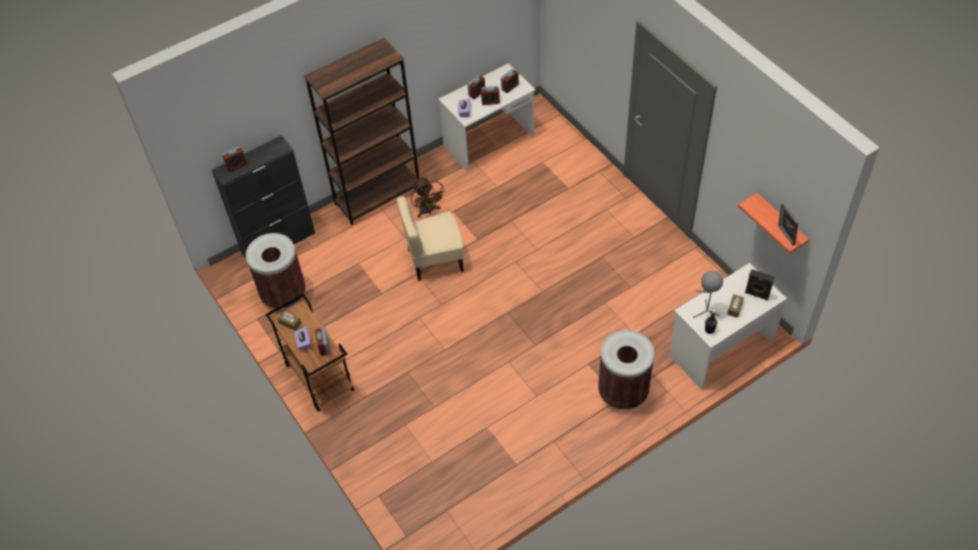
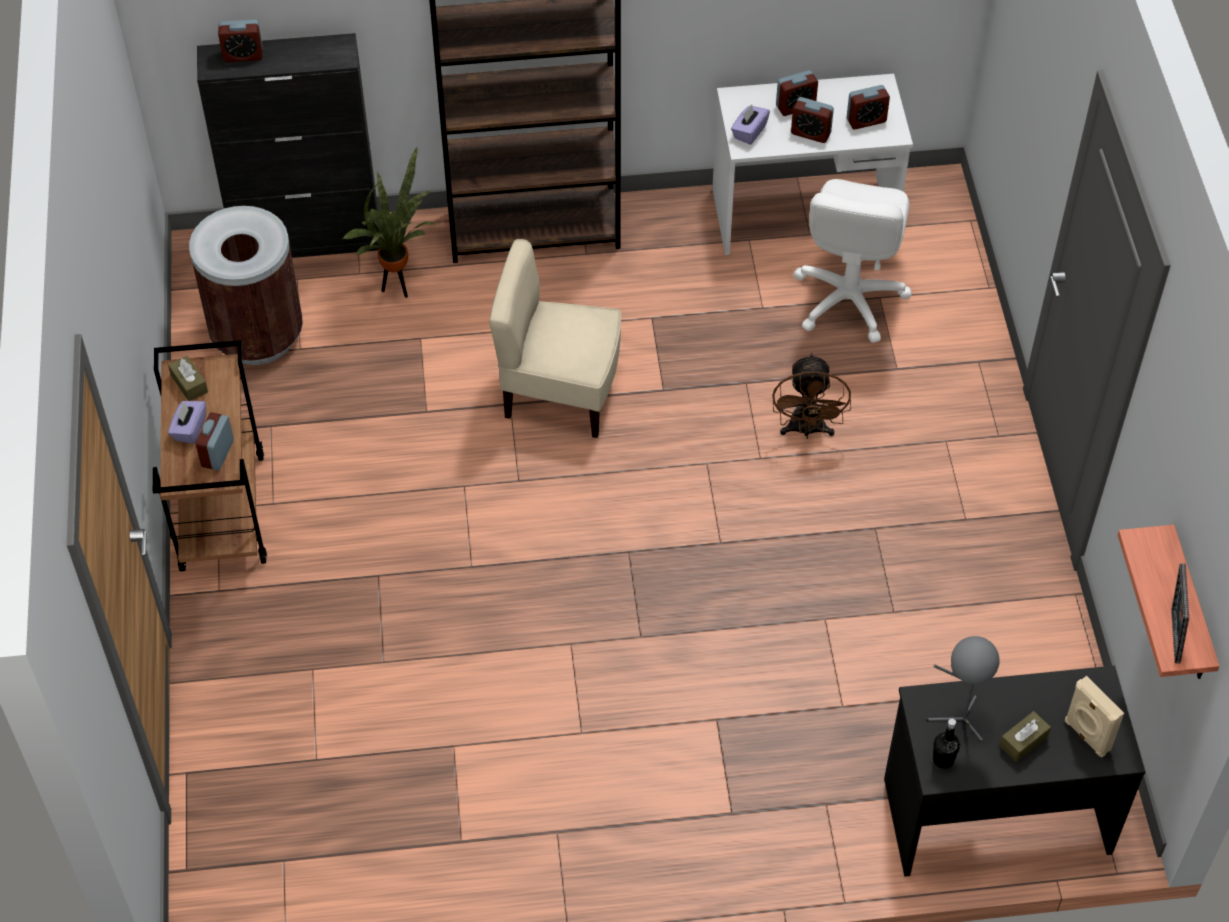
camera: 25 degrees right, 0 degrees up
brown fan [411,176,446,218] -> brown fan moved to [772,353,851,439]
brown trash can [598,330,654,410] -> none
white desk [669,263,787,390] -> black desk [884,665,1145,877]
black speaker [745,269,775,301] -> beige speaker [1065,676,1124,757]
none -> potted plant [343,146,434,298]
none -> white office chair [793,179,912,343]

